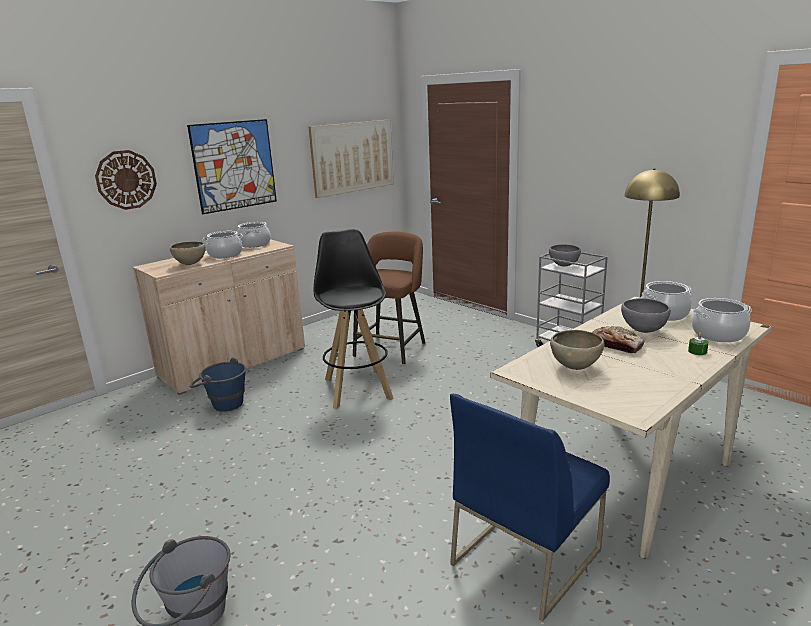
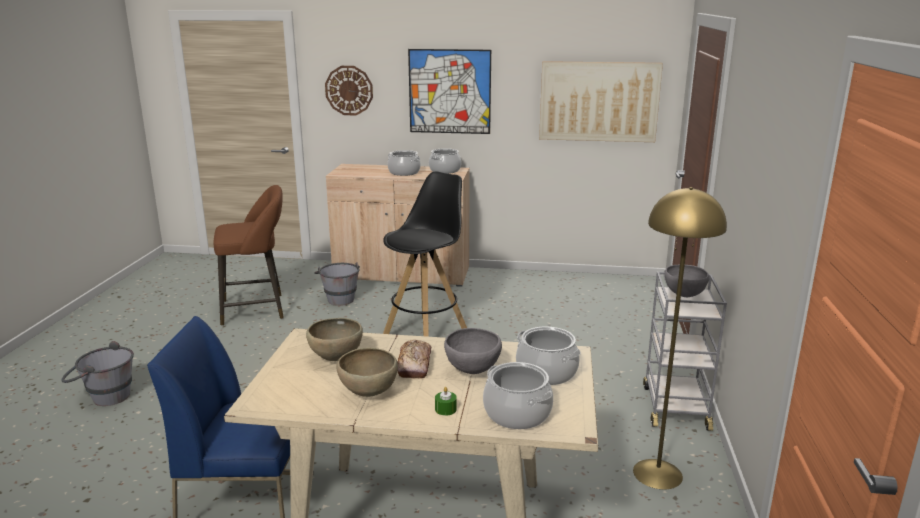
camera: 50 degrees right, 0 degrees up
brown bowl [170,242,206,265] -> brown bowl moved to [337,348,398,397]
blue bucket [189,357,246,412] -> grey bucket [314,262,360,306]
brown stool [353,231,425,365] -> brown stool moved to [213,185,284,326]

